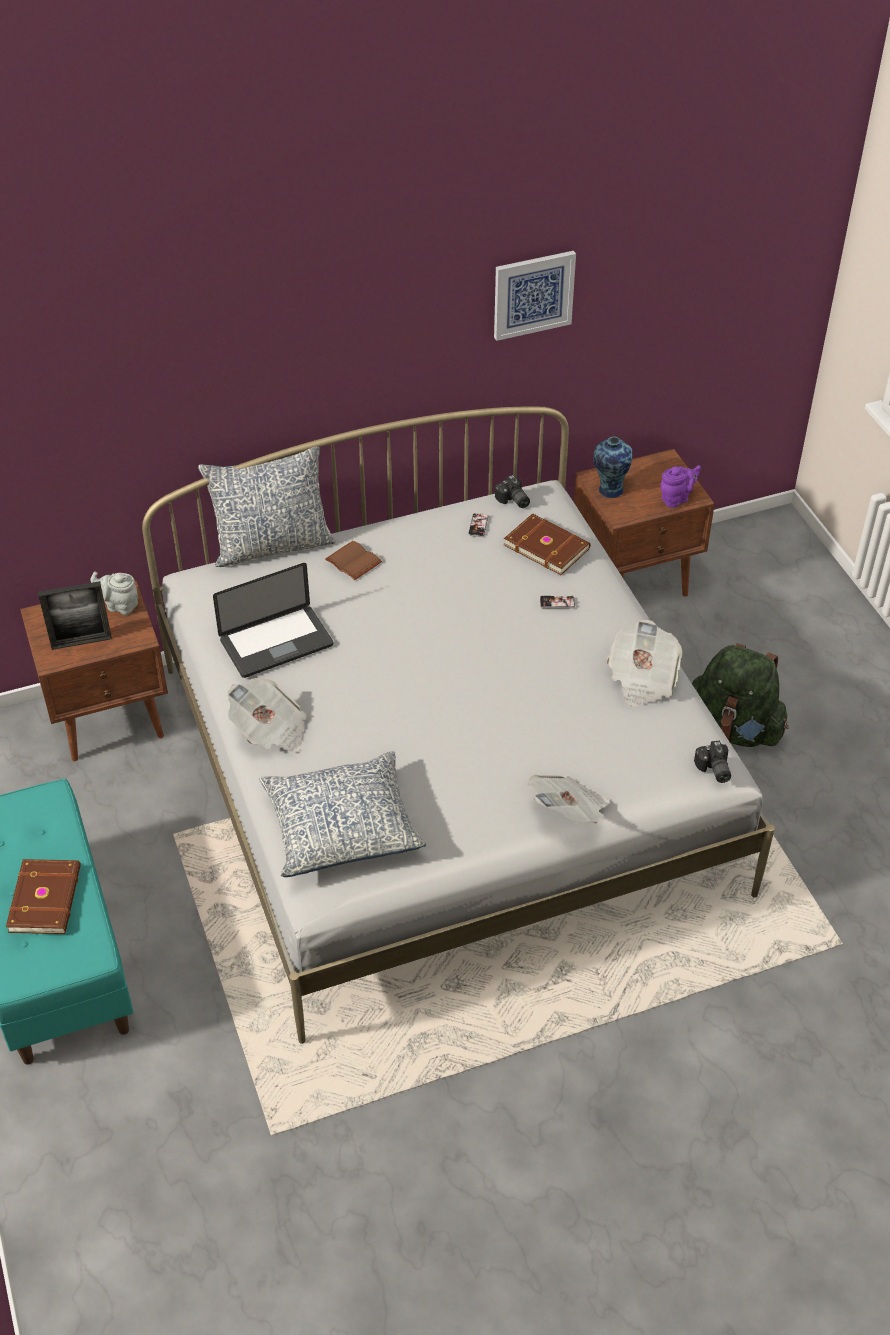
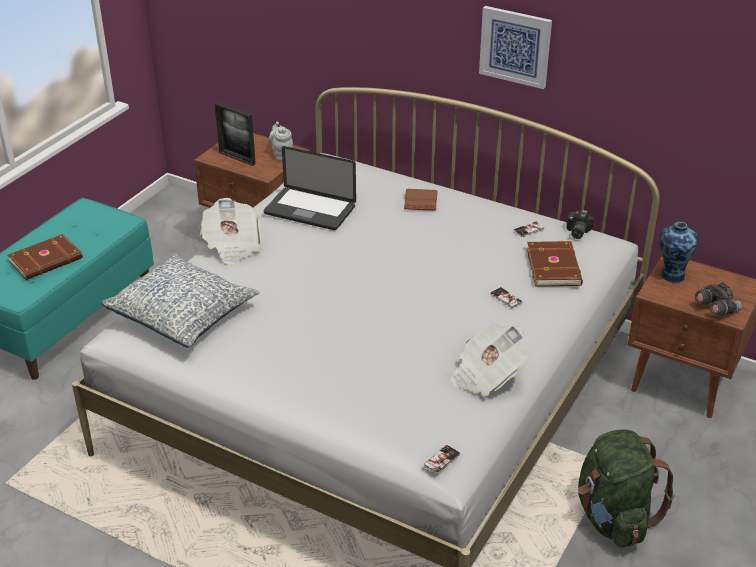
camera: 50 degrees right, 10 degrees down
pillow [198,447,335,567] -> none
picture [494,251,576,341] -> picture moved to [479,6,552,89]
newspaper [528,775,610,824] -> none
purple teapot [660,465,701,508] -> grey binoculars [695,282,742,316]
camera [694,741,731,783] -> phone [424,445,460,474]

